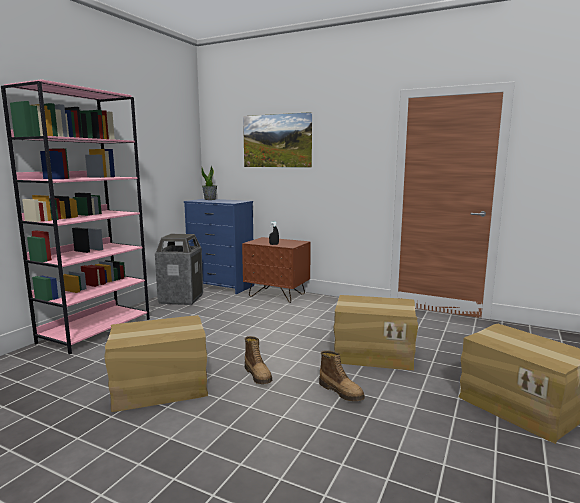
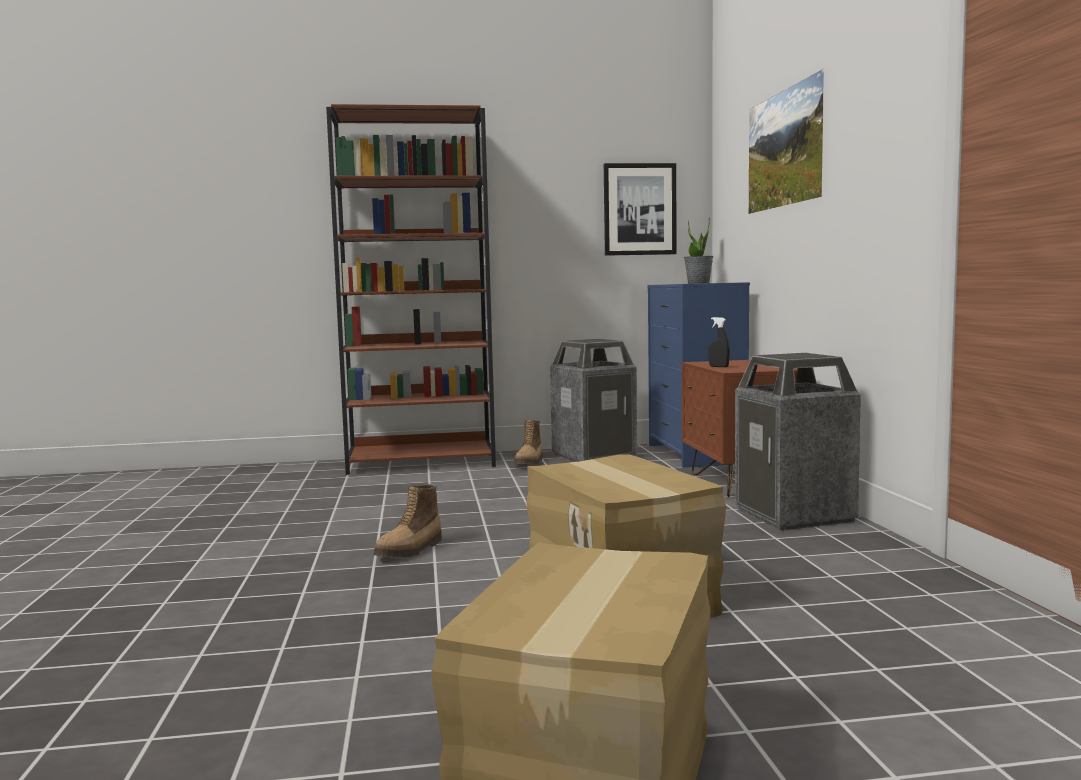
camera: 55 degrees right, 5 degrees down
pink bookcase [1,79,150,354] -> brown bookcase [326,104,496,475]
cardboard box [104,315,208,412] -> none
boot [319,350,365,401] -> boot moved to [514,420,543,465]
none -> picture [604,163,677,256]
none -> trash can [735,353,861,530]

